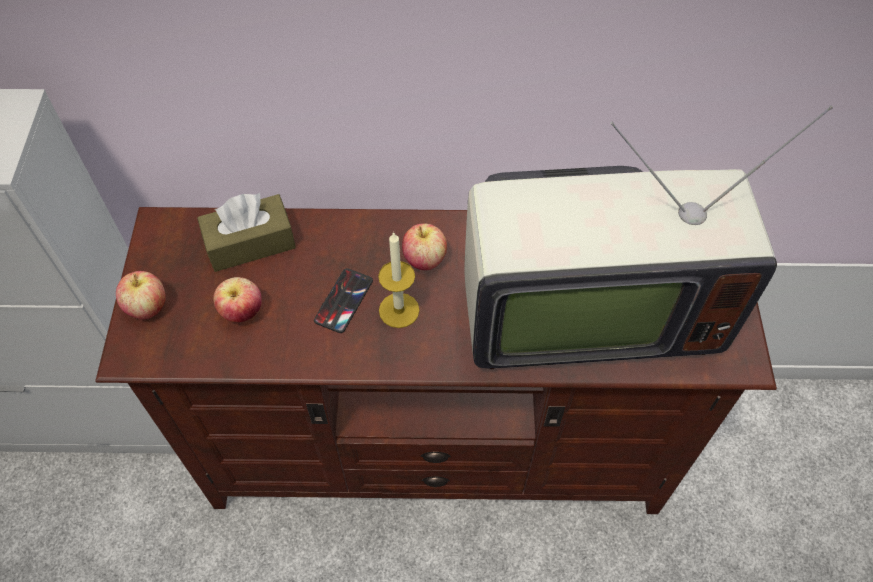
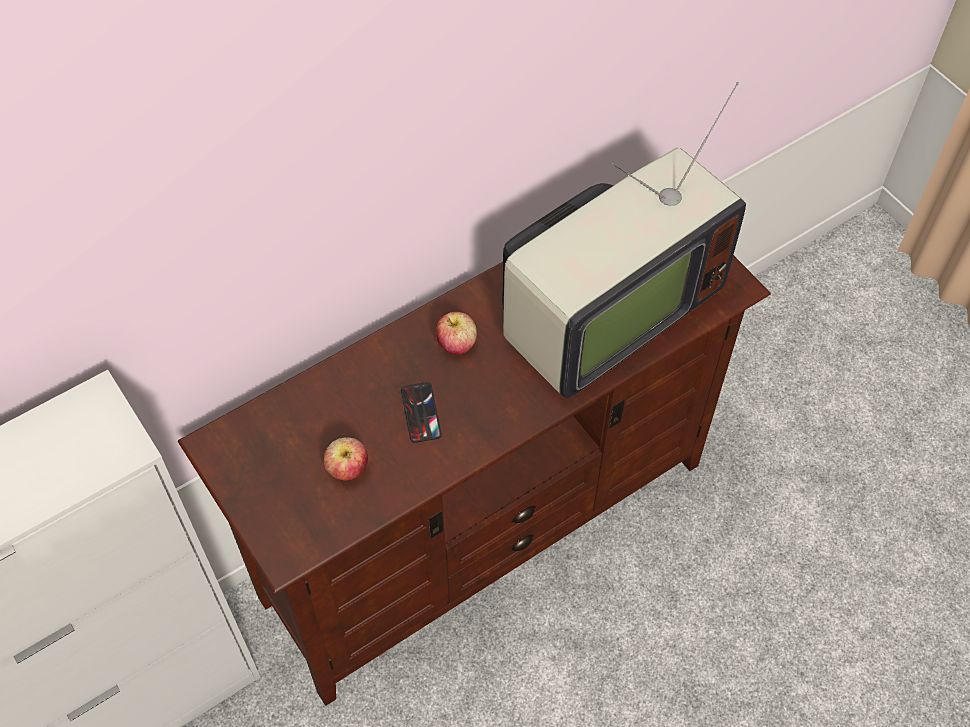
camera: 35 degrees left, 0 degrees up
apple [116,271,166,319] -> none
brown tissue box [197,193,296,272] -> none
candle [378,232,420,328] -> none

